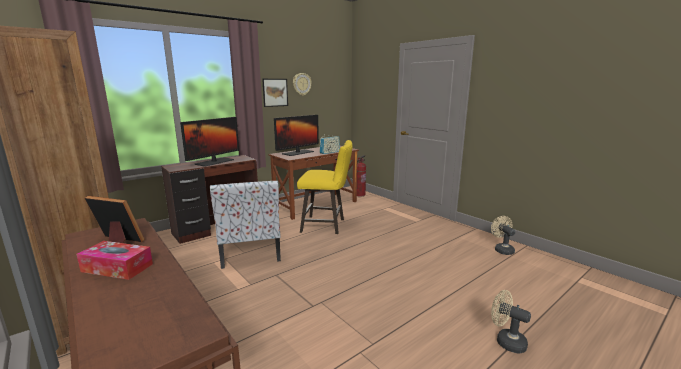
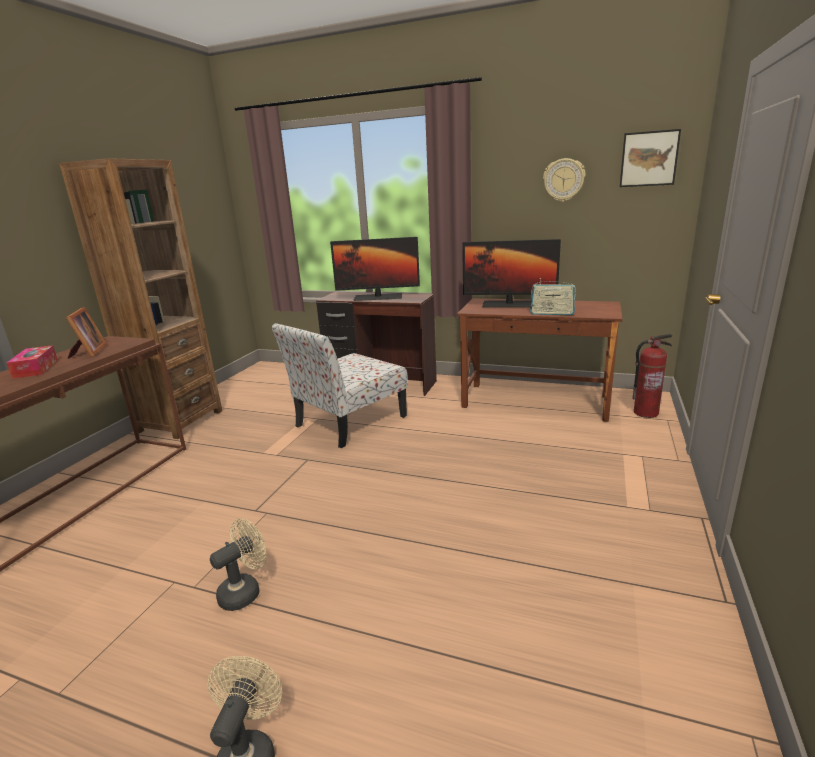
camera: 60 degrees right, 5 degrees up
picture [262,79,288,107] -> picture moved to [620,129,681,187]
yellow stool [297,140,353,234] -> none
beige fan [491,216,515,255] -> beige fan moved to [210,518,266,611]

